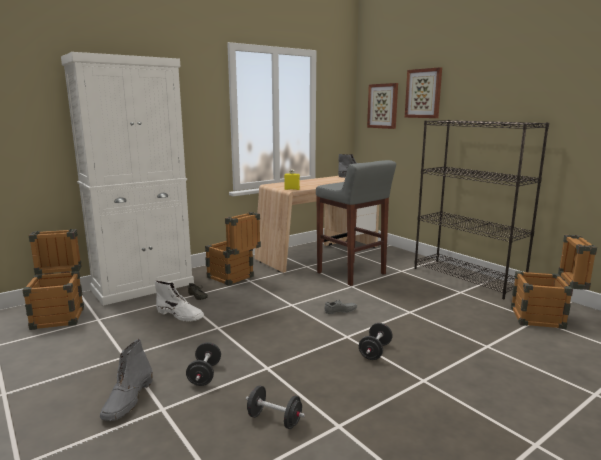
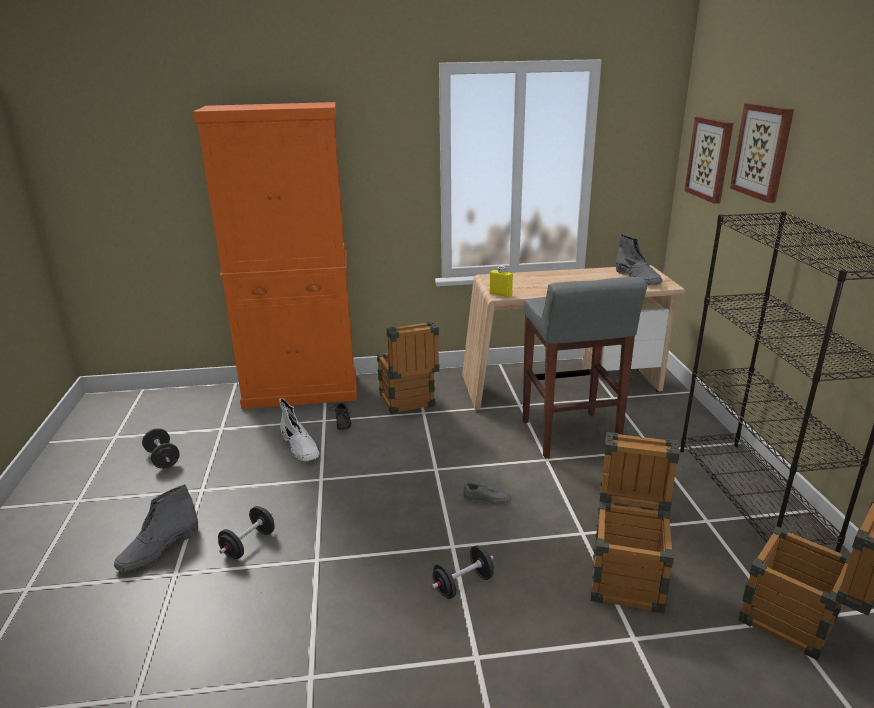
camera: 30 degrees right, 10 degrees up
crate [23,229,84,330] -> crate moved to [590,432,680,614]
white cabinet [61,52,194,306] -> orange cabinet [193,102,357,409]
black dumbbell [246,385,305,429] -> black dumbbell moved to [142,428,180,469]

